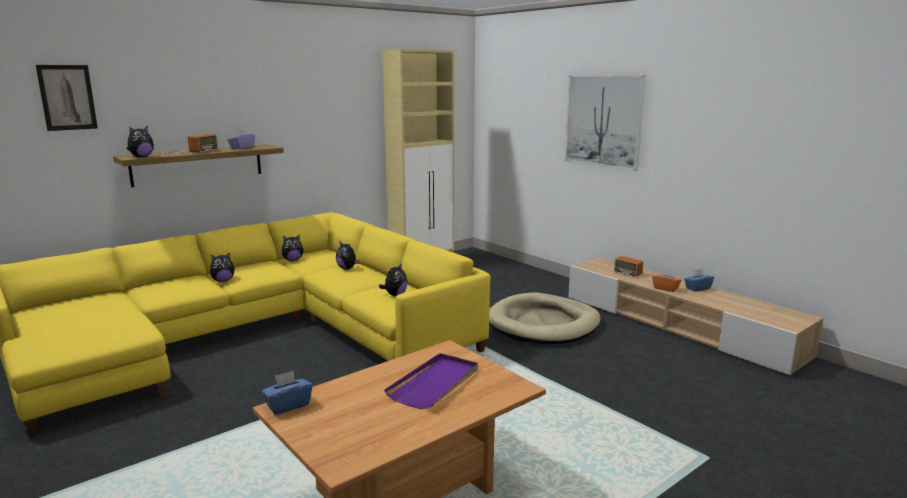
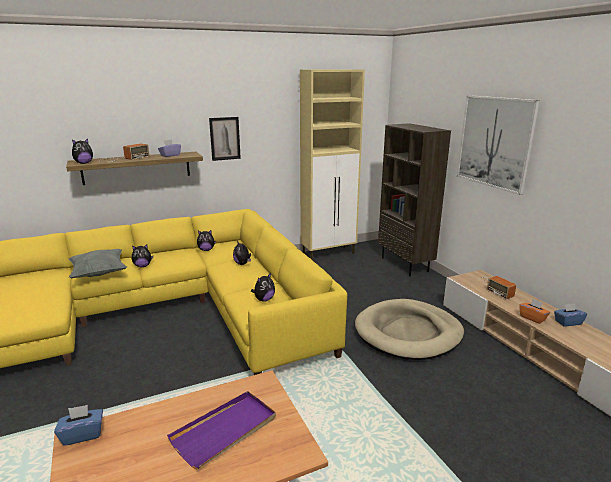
camera: 15 degrees right, 5 degrees up
picture [36,65,98,131] -> picture moved to [209,117,241,161]
none -> grey pillow [68,249,127,278]
none -> brown bookcase [378,123,451,276]

